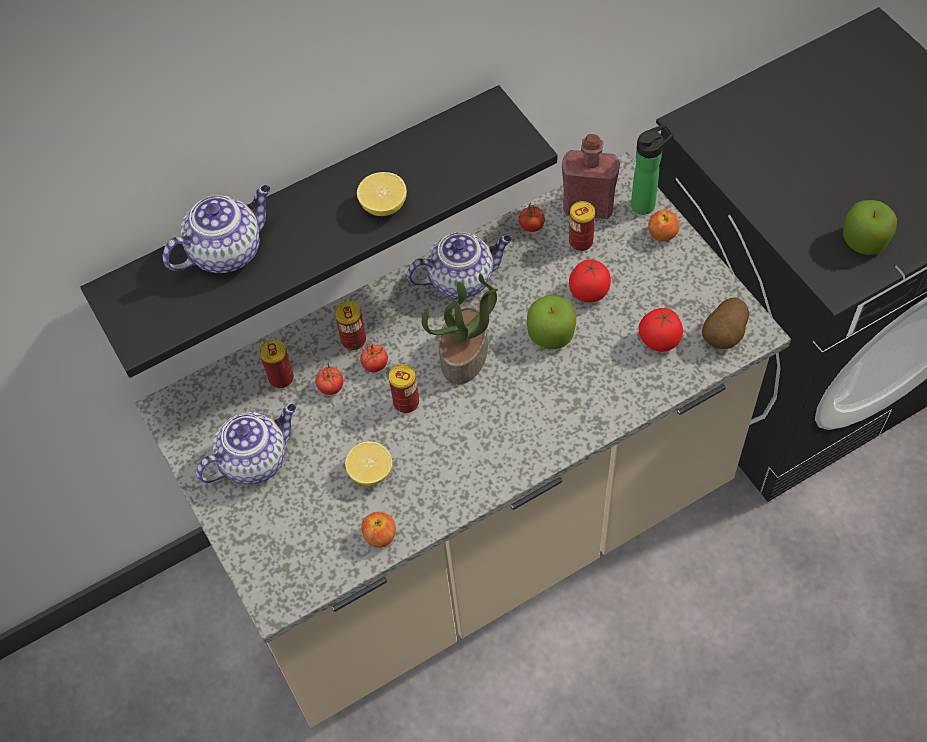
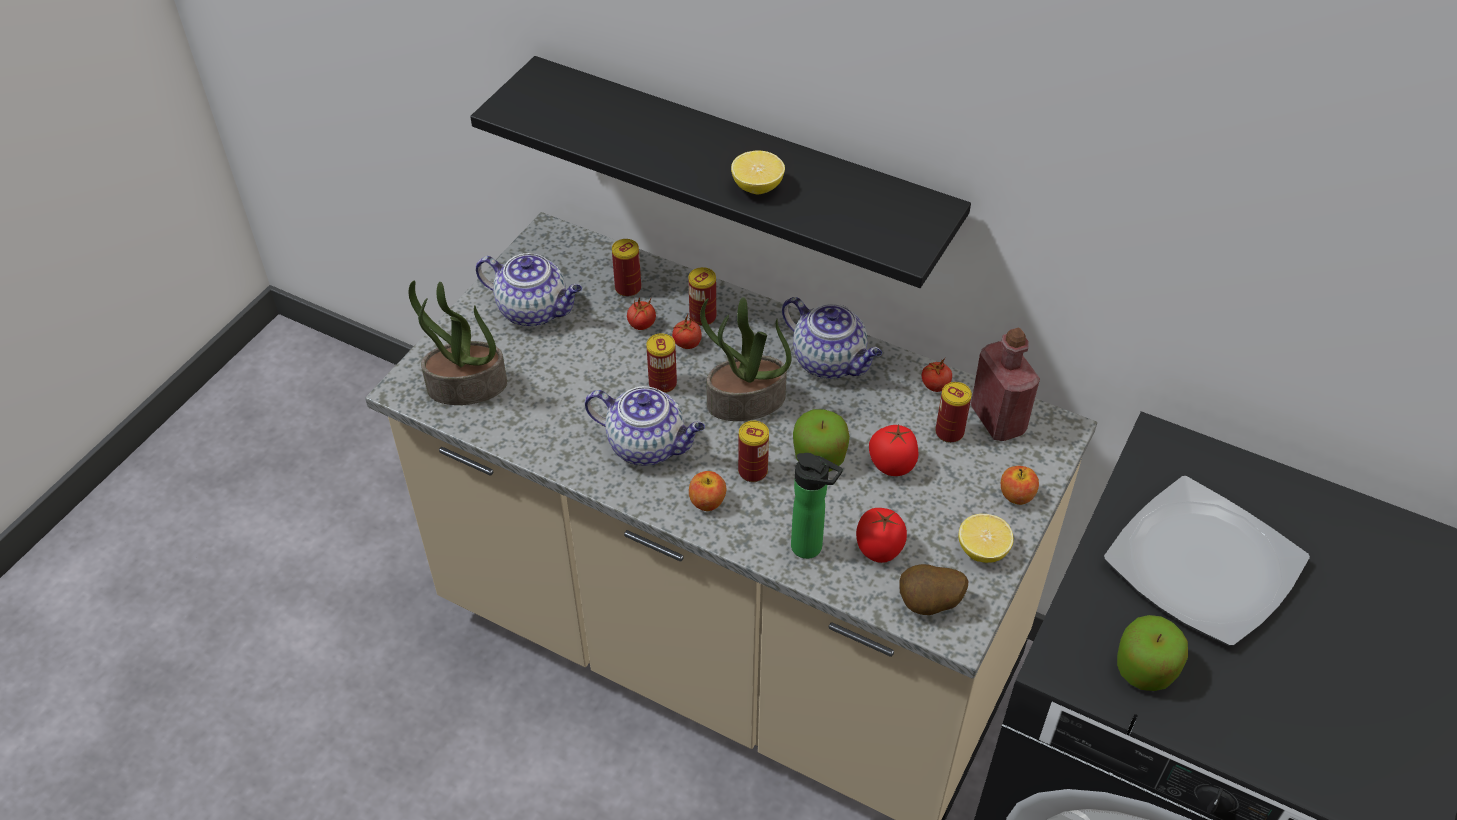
camera: 55 degrees right, 10 degrees down
teapot [162,185,271,273] -> teapot moved to [585,386,705,466]
lemon [345,441,393,486] -> lemon moved to [959,514,1014,563]
apple [361,512,396,548] -> apple moved to [689,471,726,511]
bottle [631,124,674,214] -> bottle moved to [791,453,843,559]
none -> potted plant [409,281,507,405]
none -> can [738,421,769,482]
none -> plate [1104,476,1310,646]

